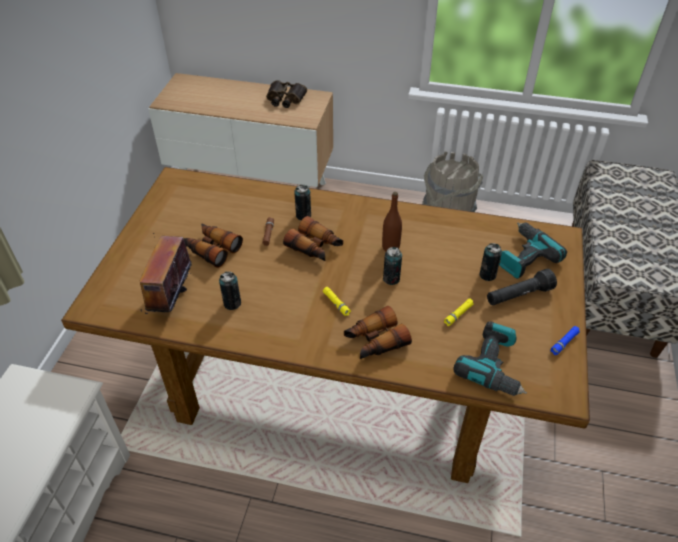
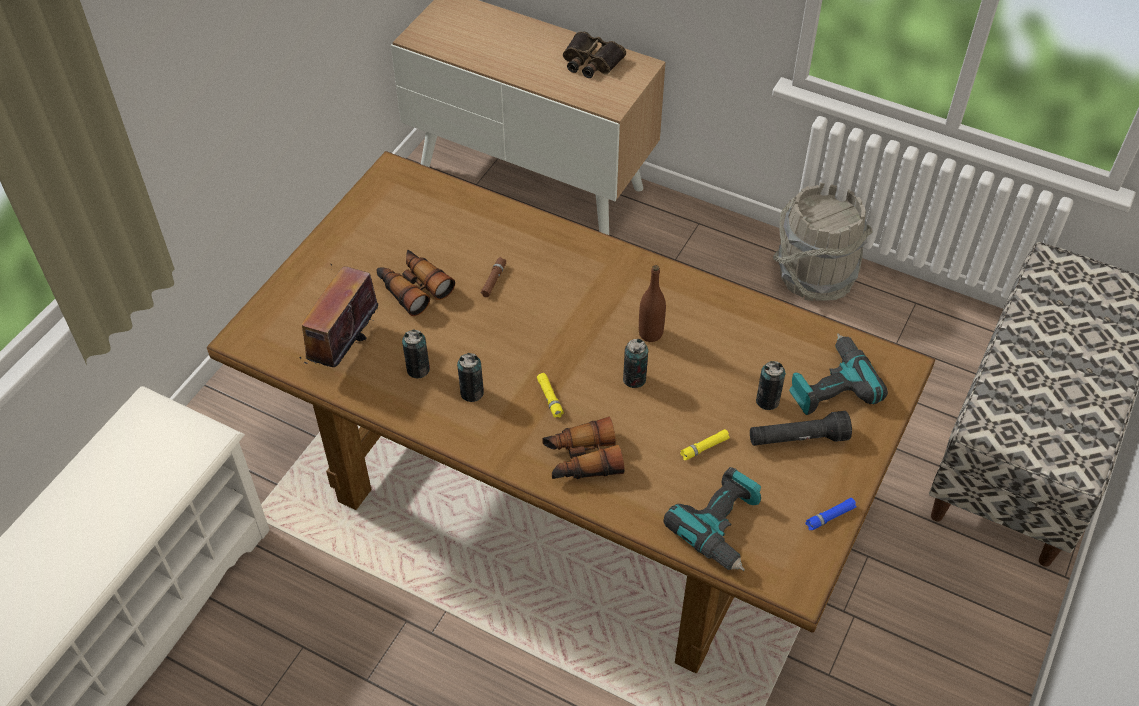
camera: 15 degrees right, 5 degrees up
binoculars [283,216,343,261] -> none
can [294,185,311,220] -> can moved to [457,353,484,402]

